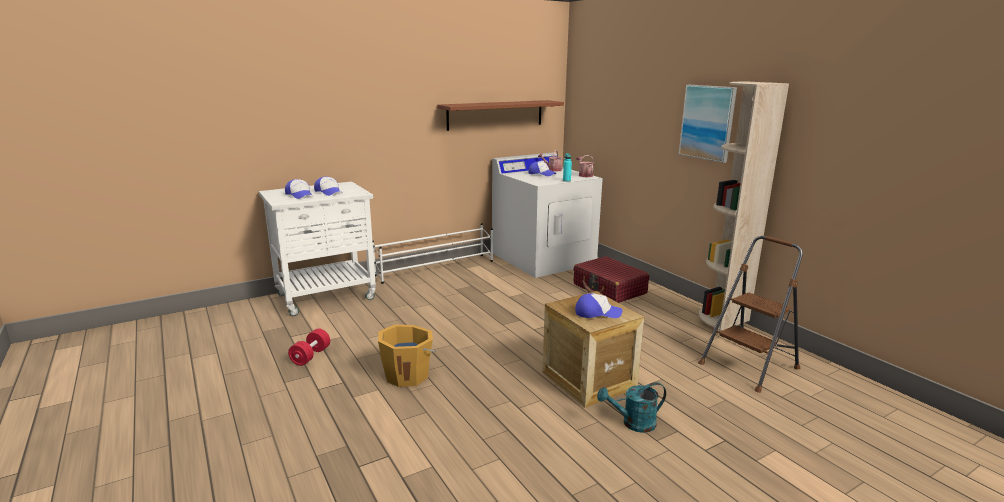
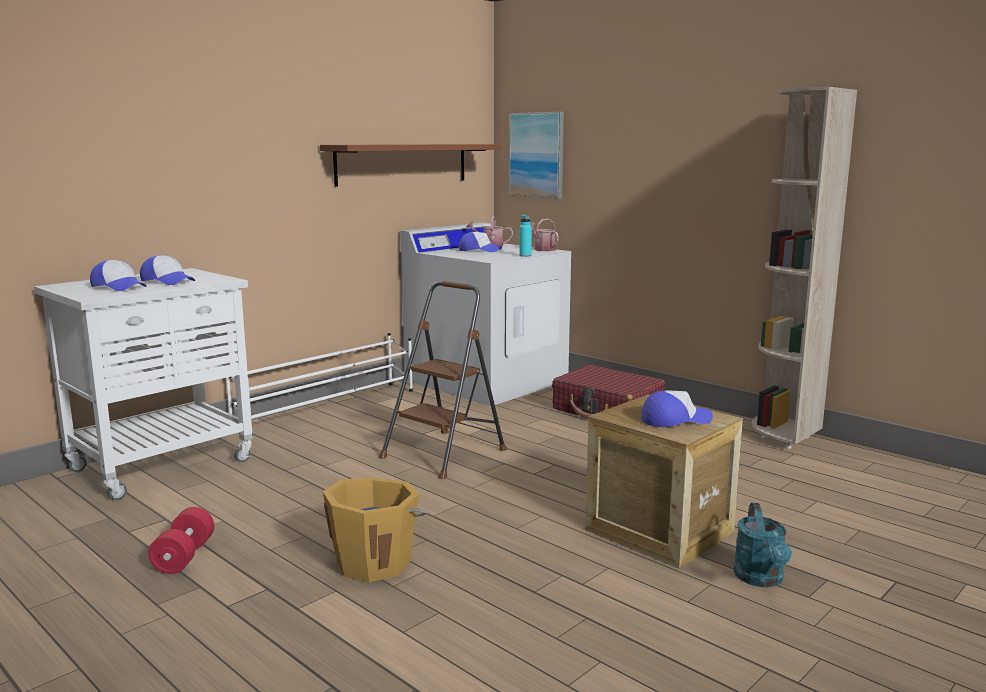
camera: 15 degrees left, 5 degrees down
turquoise watering can [597,382,666,433] -> turquoise watering can turned 60 degrees counterclockwise [733,503,792,587]
picture [679,85,737,163] -> picture moved to [509,112,564,199]
brown step ladder [698,236,803,393] -> brown step ladder moved to [378,281,508,479]

